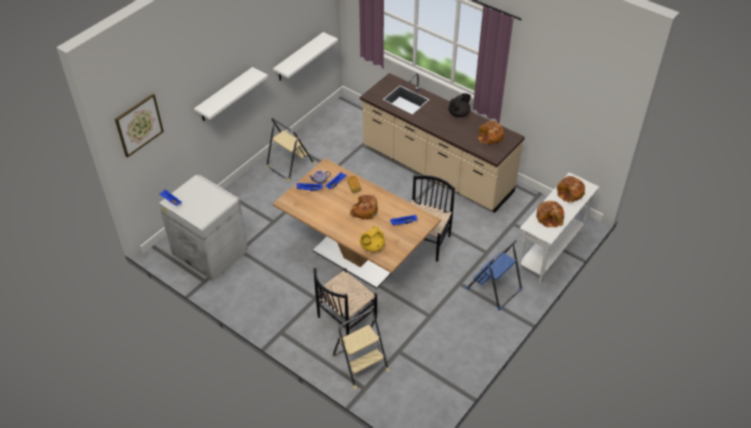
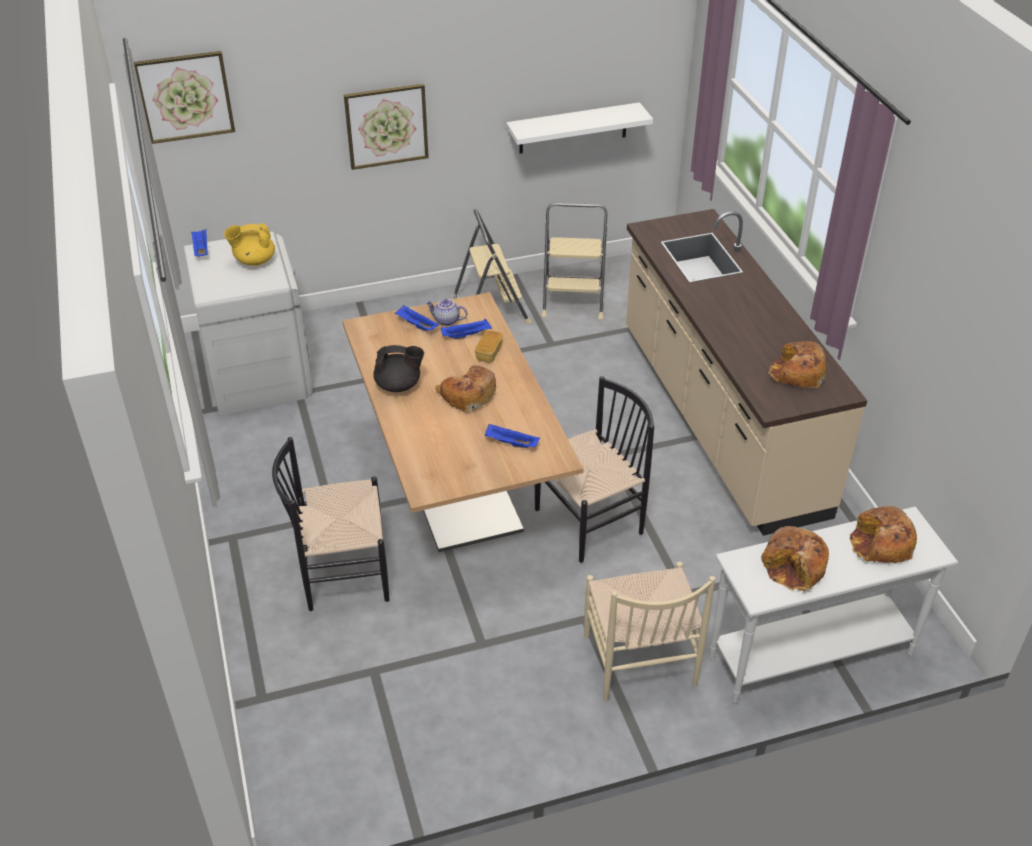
camera: 35 degrees right, 5 degrees down
white shelf [194,67,268,121] -> picture [344,84,429,170]
beige step ladder [332,310,390,390] -> beige step ladder moved to [541,203,608,319]
yellow teapot [360,226,385,252] -> yellow teapot moved to [224,223,275,266]
black teapot [449,93,471,117] -> black teapot moved to [373,345,424,392]
blue step ladder [466,240,522,311] -> beige chair [584,561,715,702]

